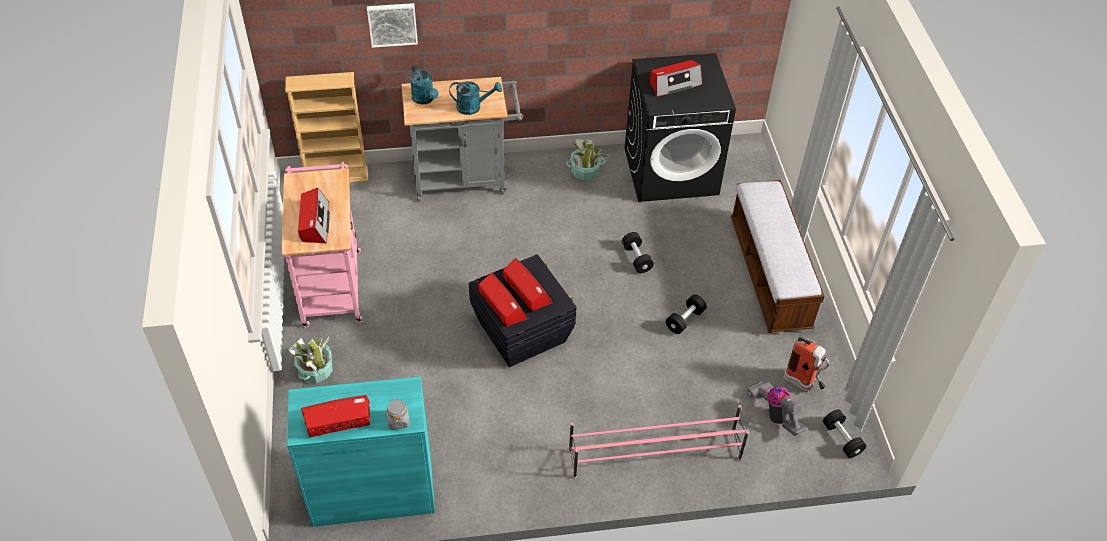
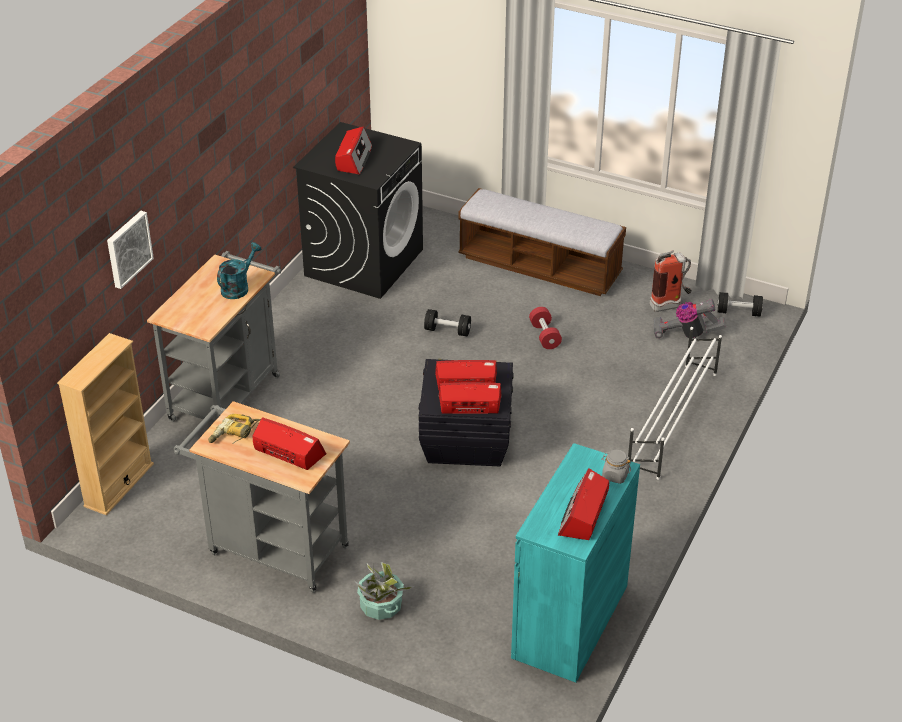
camera: 55 degrees left, 10 degrees down
pink cart [282,162,363,327] -> grey cart [174,401,350,593]
turquoise watering can [410,65,439,104] -> none
potted plant [566,139,609,180] -> none
pink shoe rack [569,405,749,479] -> white shoe rack [628,327,722,480]
black dumbbell [666,294,707,334] -> red dumbbell [529,307,562,349]
none -> power drill [208,414,261,444]

